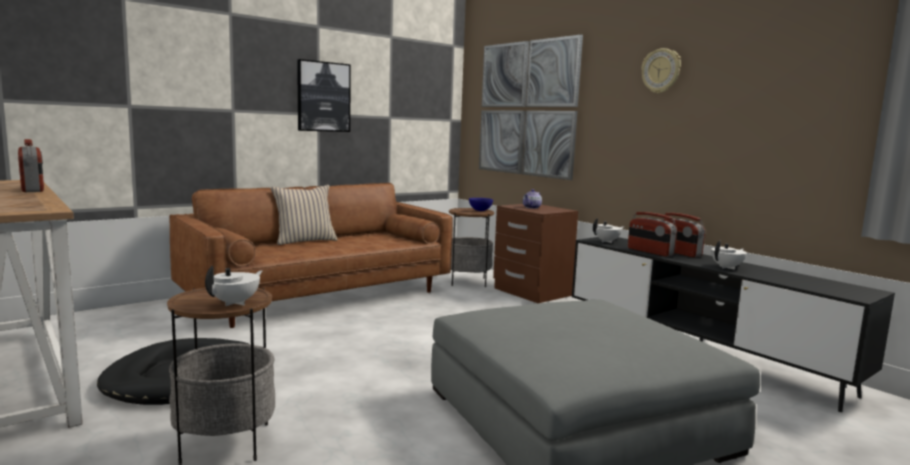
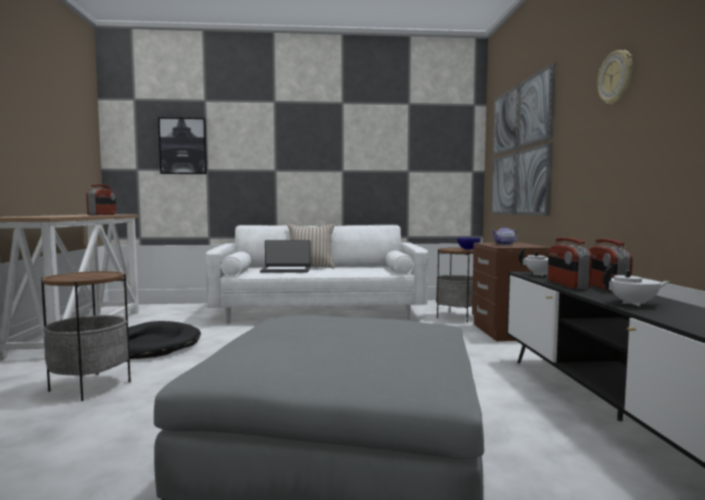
camera: 35 degrees right, 5 degrees down
brown sofa [169,183,453,328] -> white sofa [206,225,428,324]
white teapot [205,266,262,306] -> none
picture [297,59,351,132] -> picture moved to [158,118,207,174]
none -> laptop [260,240,311,272]

